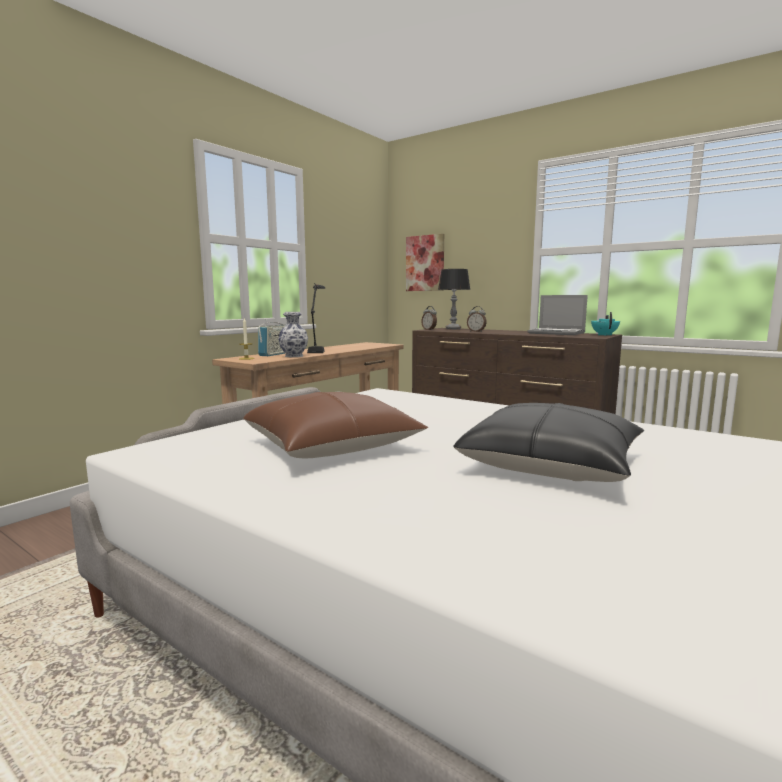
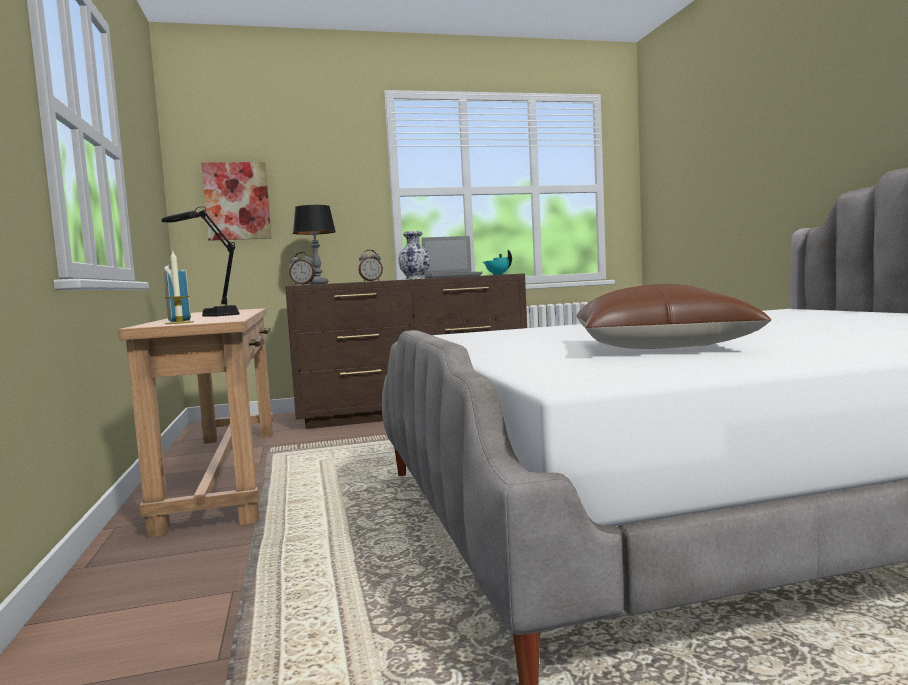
camera: 50 degrees left, 5 degrees down
vase [278,312,308,357] -> vase moved to [398,231,430,279]
black pillow [453,403,644,482] -> none

